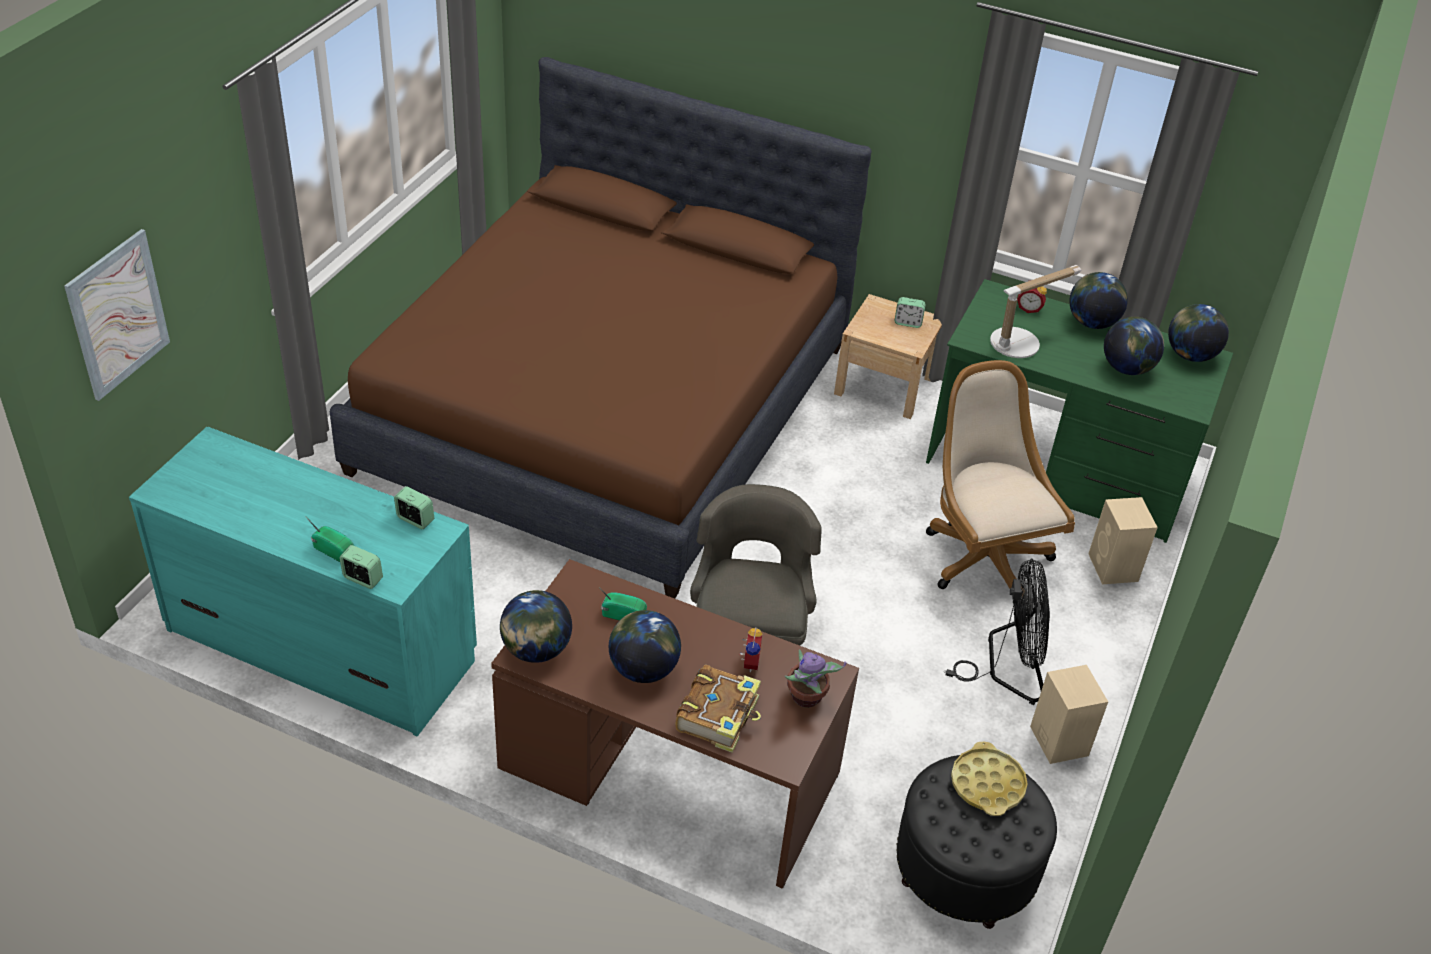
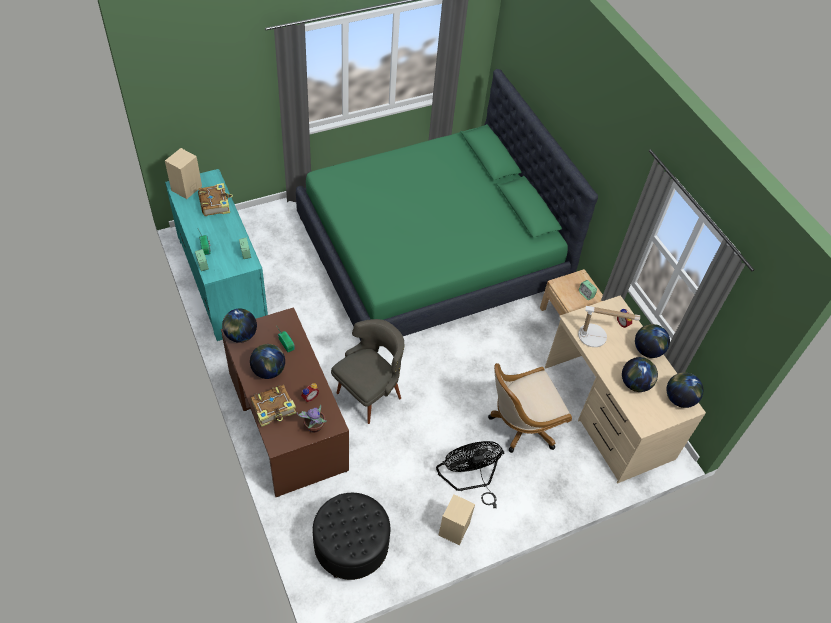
camera: 40 degrees right, 10 degrees up
picture [64,229,170,401] -> none
brown bed [330,57,872,599] -> green bed [296,69,598,341]
green desk [926,279,1233,543] -> beige desk [545,295,706,483]
office chair [926,360,1075,604] -> office chair turned 135 degrees counterclockwise [488,363,572,453]
black fan [944,559,1050,705] -> black fan turned 150 degrees counterclockwise [436,441,505,509]
yellow tray [951,742,1028,816] -> none
beige speaker [1089,497,1158,584] -> beige speaker moved to [165,148,202,199]
none -> book [198,183,233,216]

